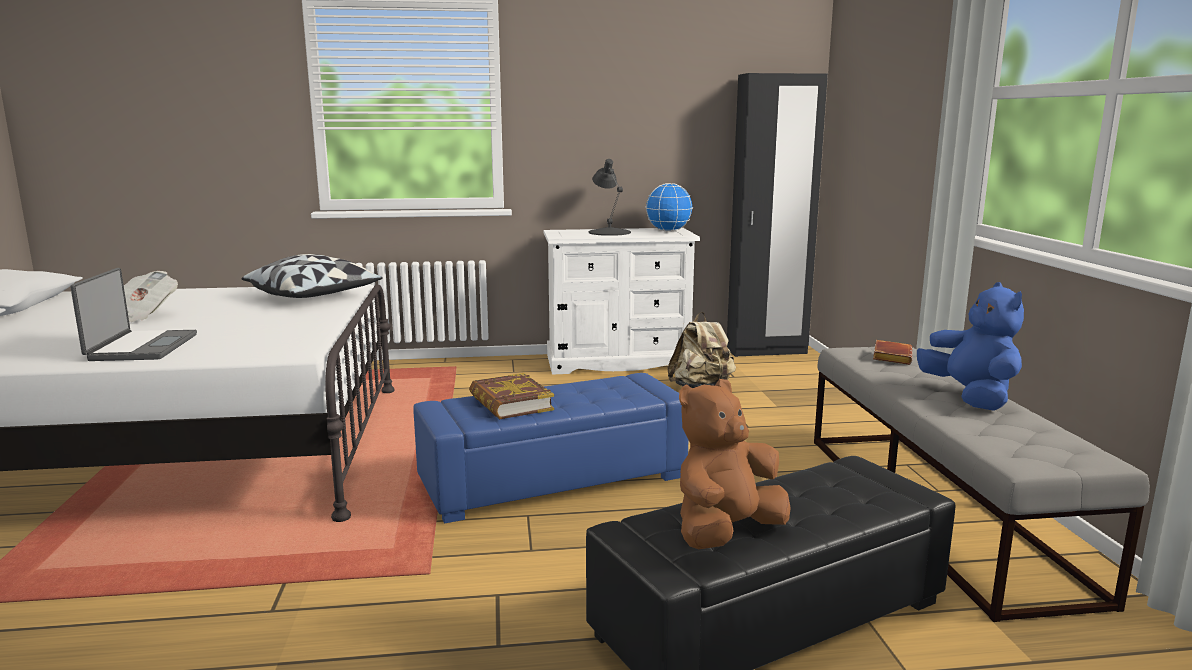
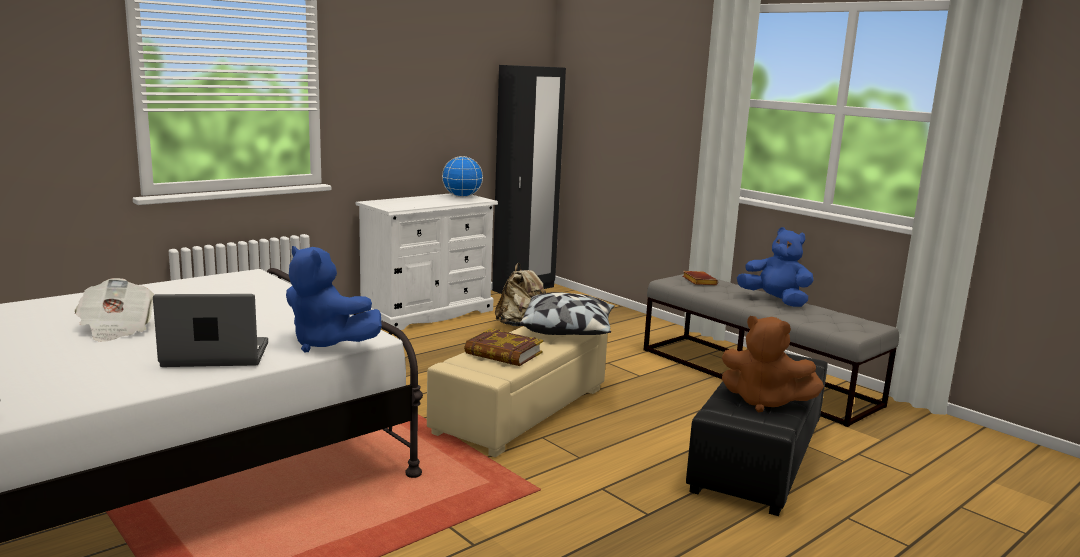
camera: 35 degrees left, 0 degrees up
laptop [70,268,197,361] -> laptop turned 60 degrees counterclockwise [153,294,268,367]
pillow [242,254,383,298] -> pillow moved to [520,292,615,335]
blue ottoman [413,373,688,524] -> beige ottoman [427,326,607,457]
black table lamp [589,159,631,236] -> none
brown plush toy [679,379,791,549] -> brown plush toy turned 75 degrees counterclockwise [722,316,824,412]
none -> blue plush toy [286,246,382,353]

